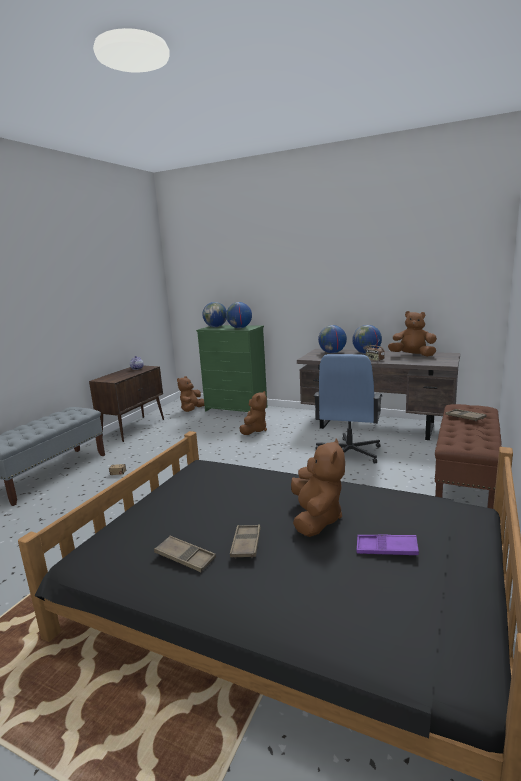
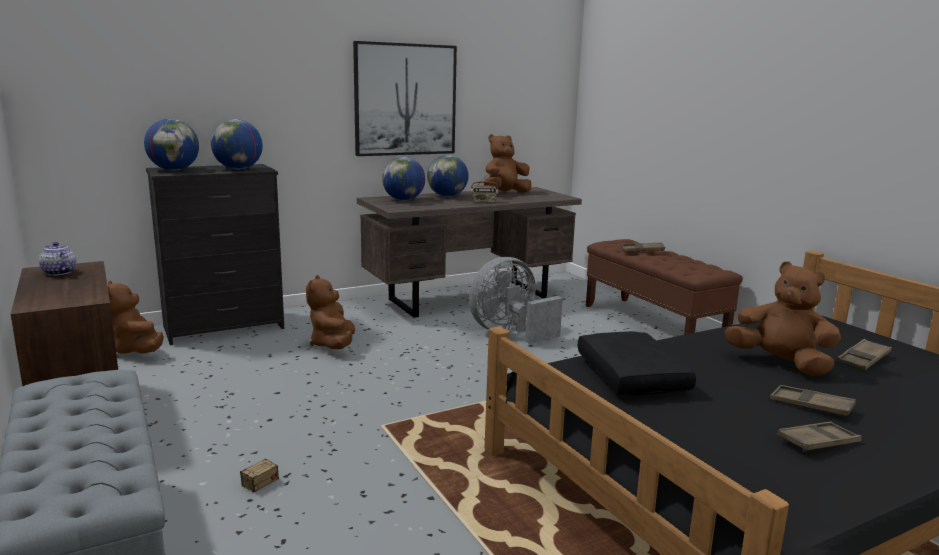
camera: 55 degrees left, 0 degrees up
green dresser [196,325,267,412] -> black dresser [146,164,284,345]
brown plush toy [239,391,267,435] -> brown plush toy turned 150 degrees counterclockwise [306,275,355,349]
blue office chair [314,354,382,464] -> grey fan [469,257,563,344]
purple tray [356,534,419,555] -> brown tray [837,339,892,371]
none -> picture [353,41,457,156]
none -> black pillow [578,331,696,395]

